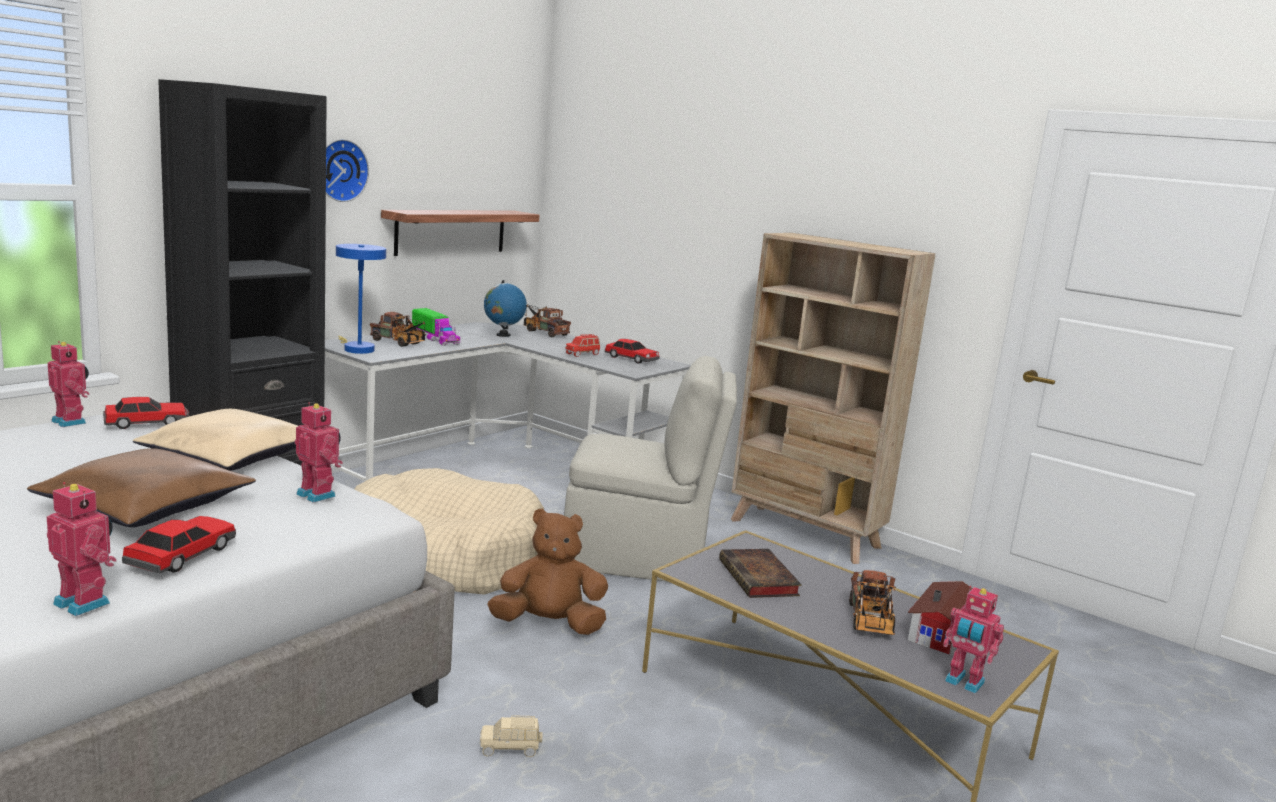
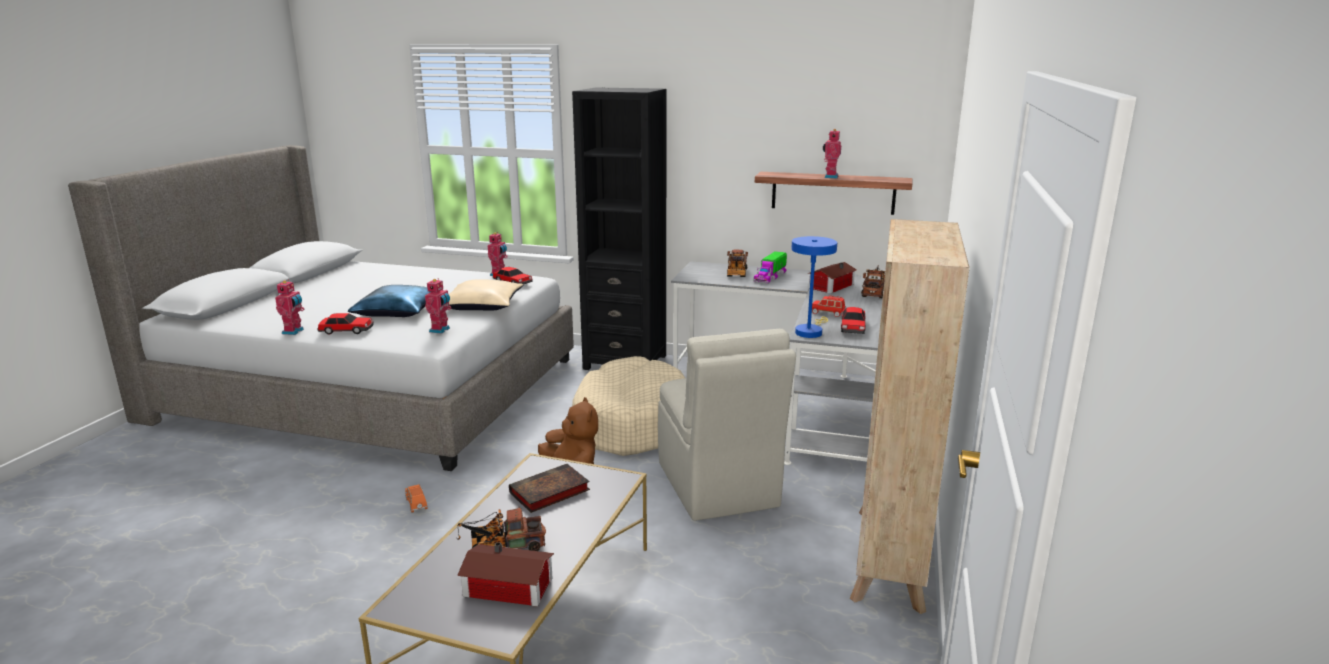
camera: 70 degrees right, 5 degrees up
brown pillow [27,448,256,527] -> blue pillow [348,285,430,317]
wall clock [326,139,369,202] -> none
blue table lamp [336,244,386,354] -> blue table lamp moved to [791,236,837,338]
beige toy car [480,715,543,757] -> orange toy car [405,485,428,513]
globe [484,280,527,337] -> toy house [808,262,857,294]
toy robot [943,586,1004,694] -> toy robot moved to [823,129,841,178]

